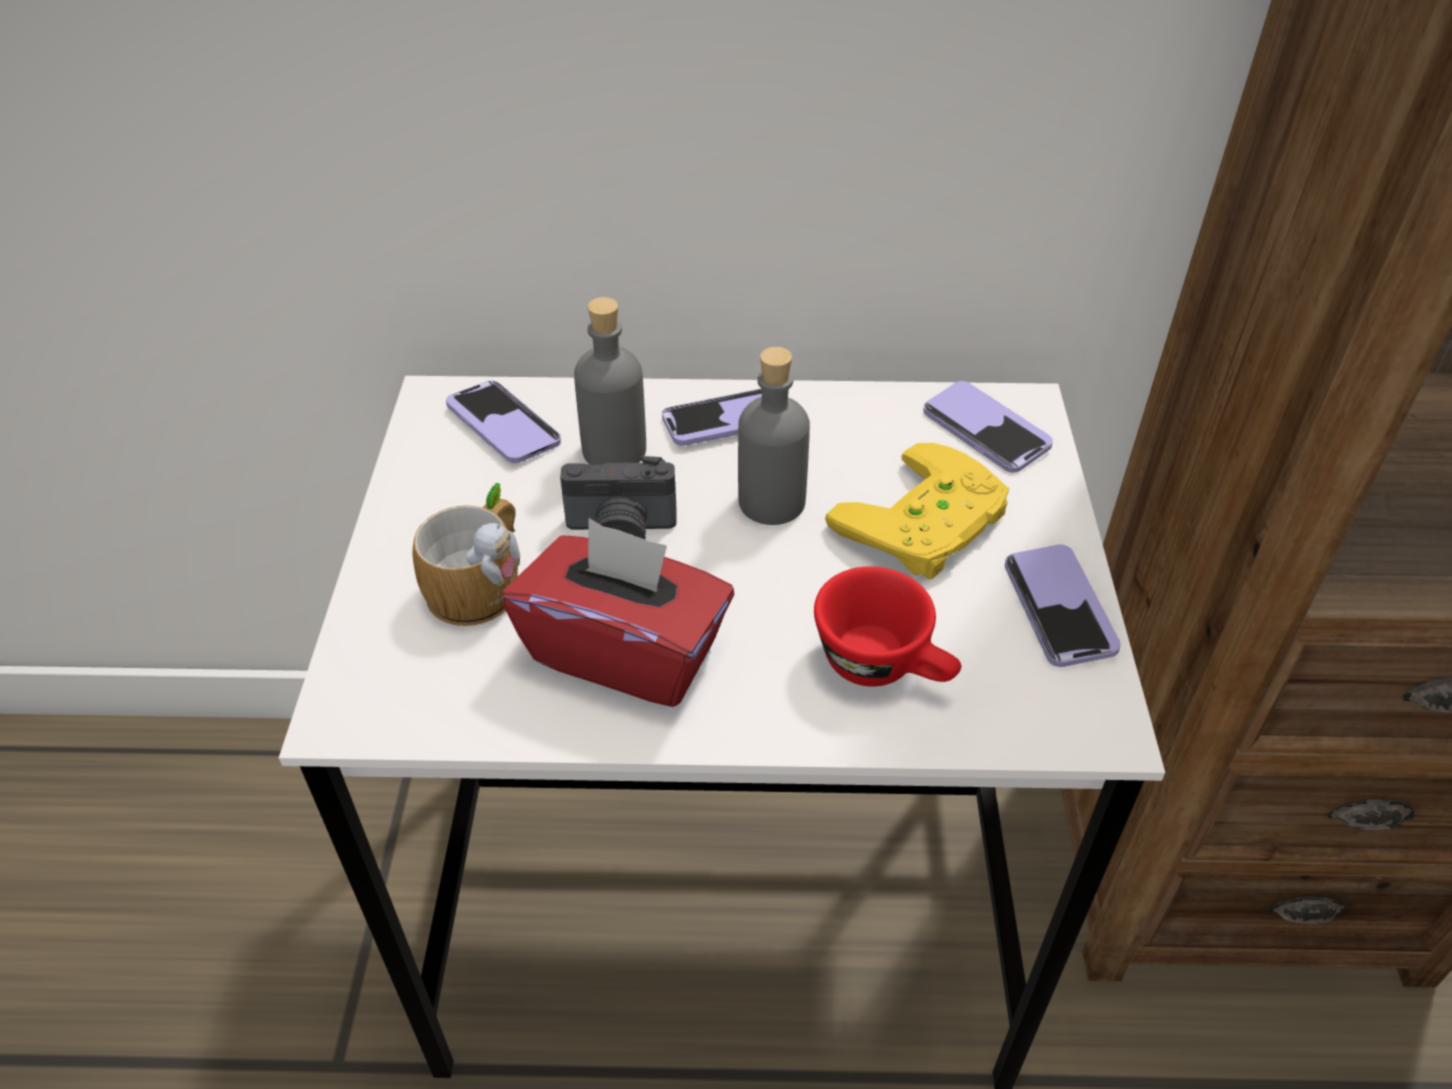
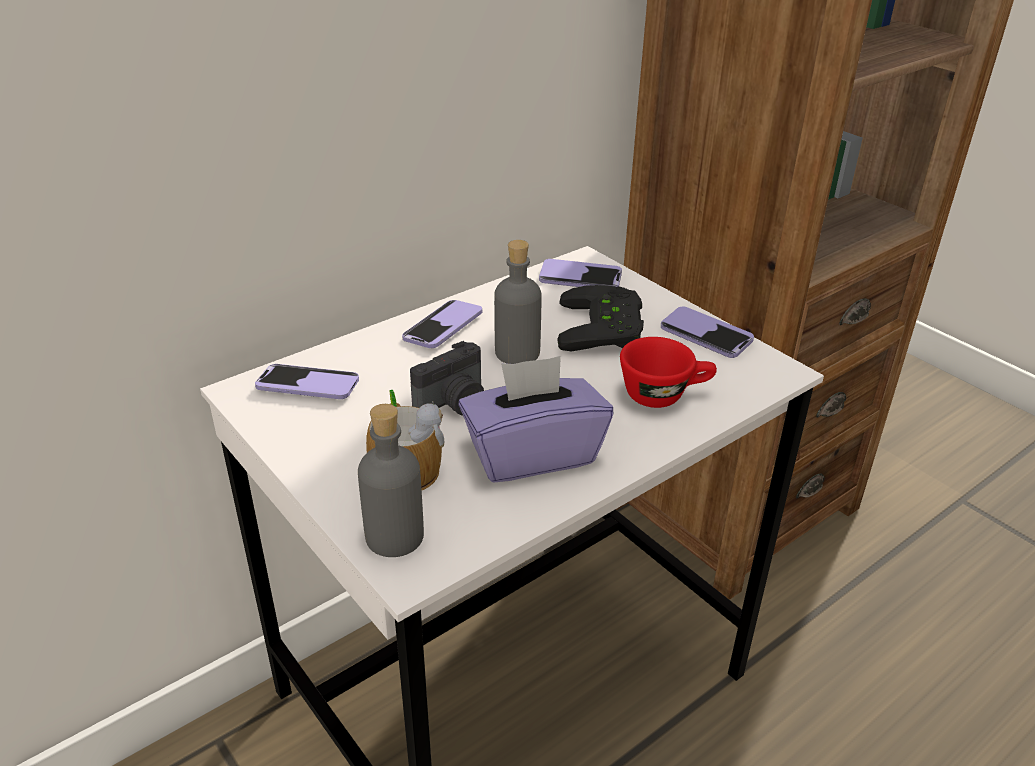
camera: 40 degrees left, 10 degrees down
red tissue box [503,518,734,707] -> purple tissue box [458,356,613,482]
grey bottle [574,297,646,465] -> grey bottle moved to [358,404,424,557]
yellow game controller [825,443,1009,579] -> black game controller [557,285,644,352]

